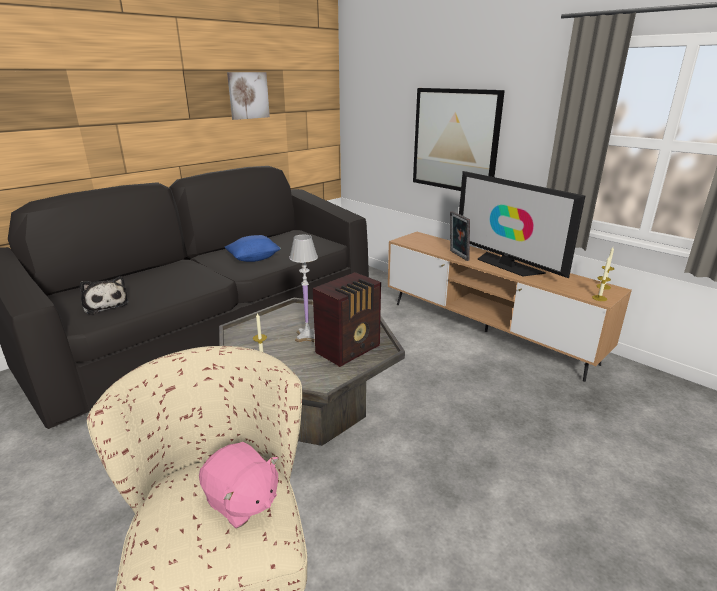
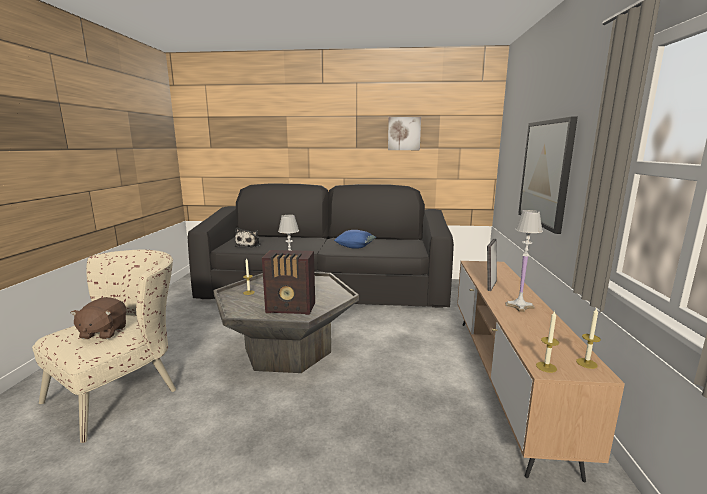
camera: 50 degrees right, 10 degrees down
pink plush toy [199,442,279,528] -> brown plush toy [70,297,127,339]
television [459,171,585,278] -> white table lamp [505,210,543,312]

